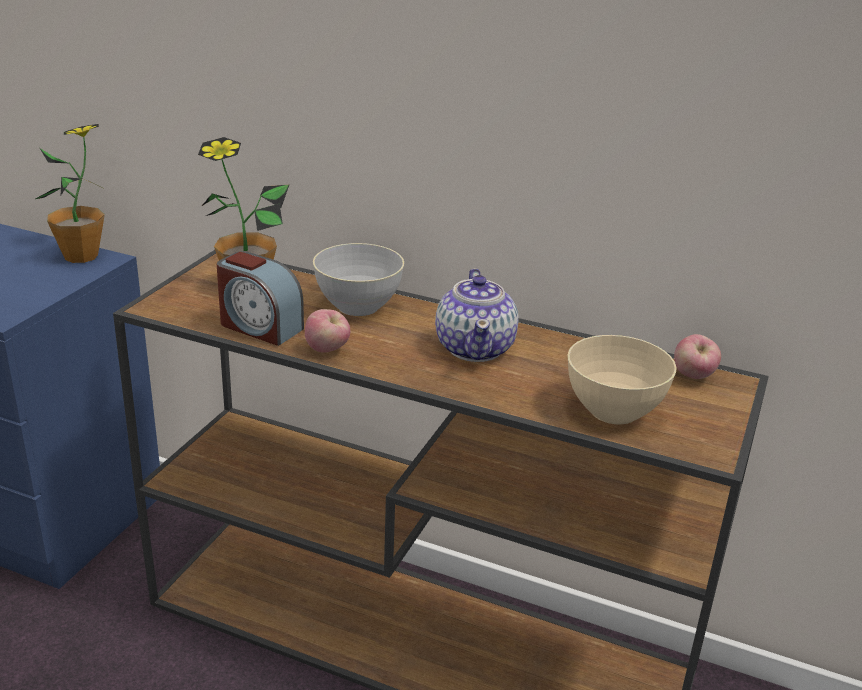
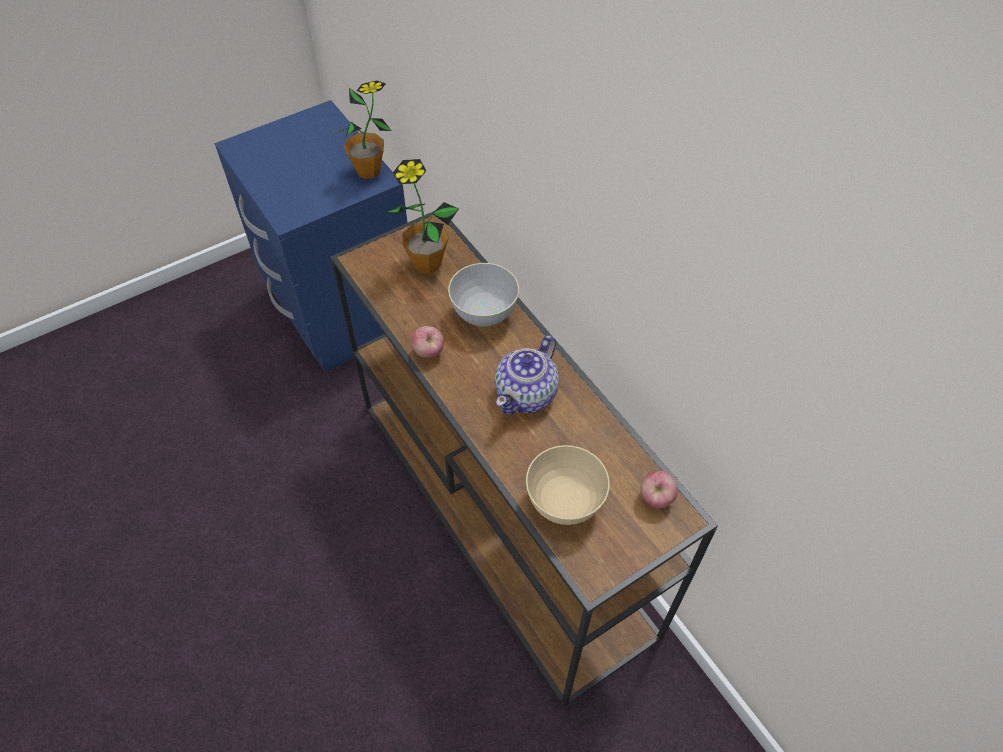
camera: 35 degrees right, 25 degrees up
alarm clock [217,251,304,346] -> none

